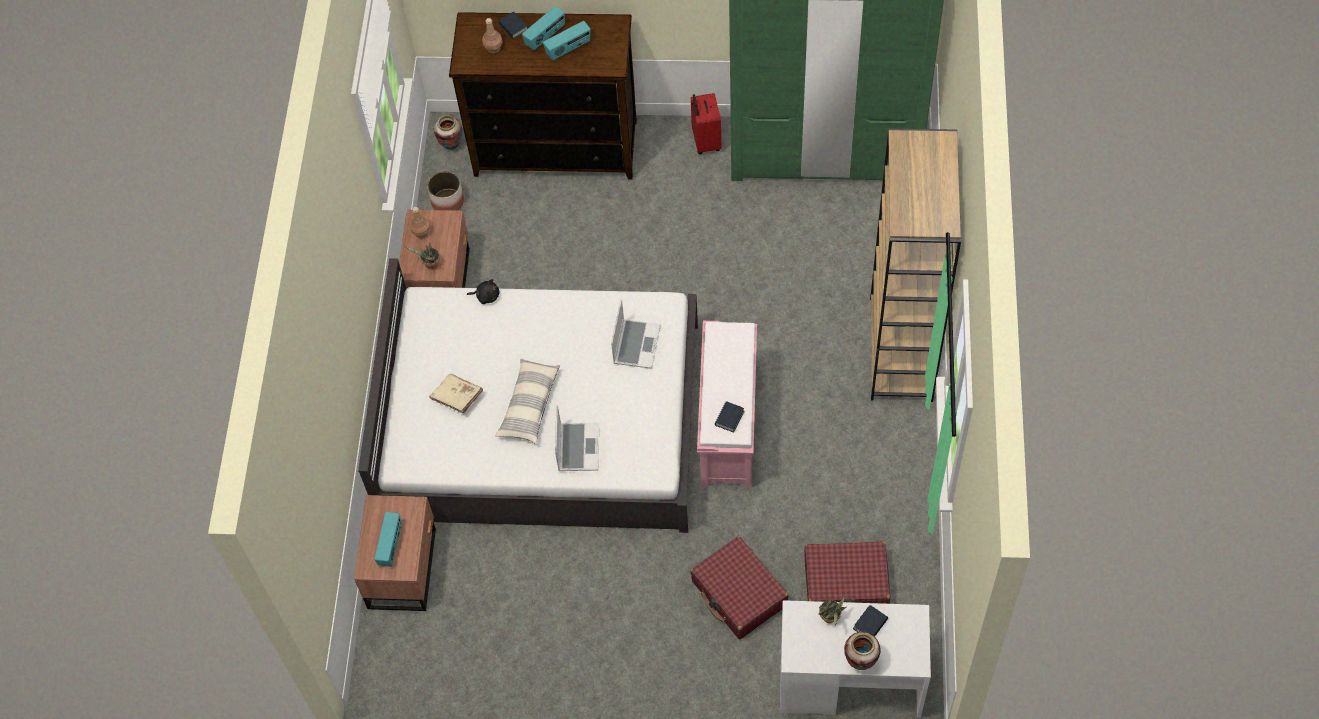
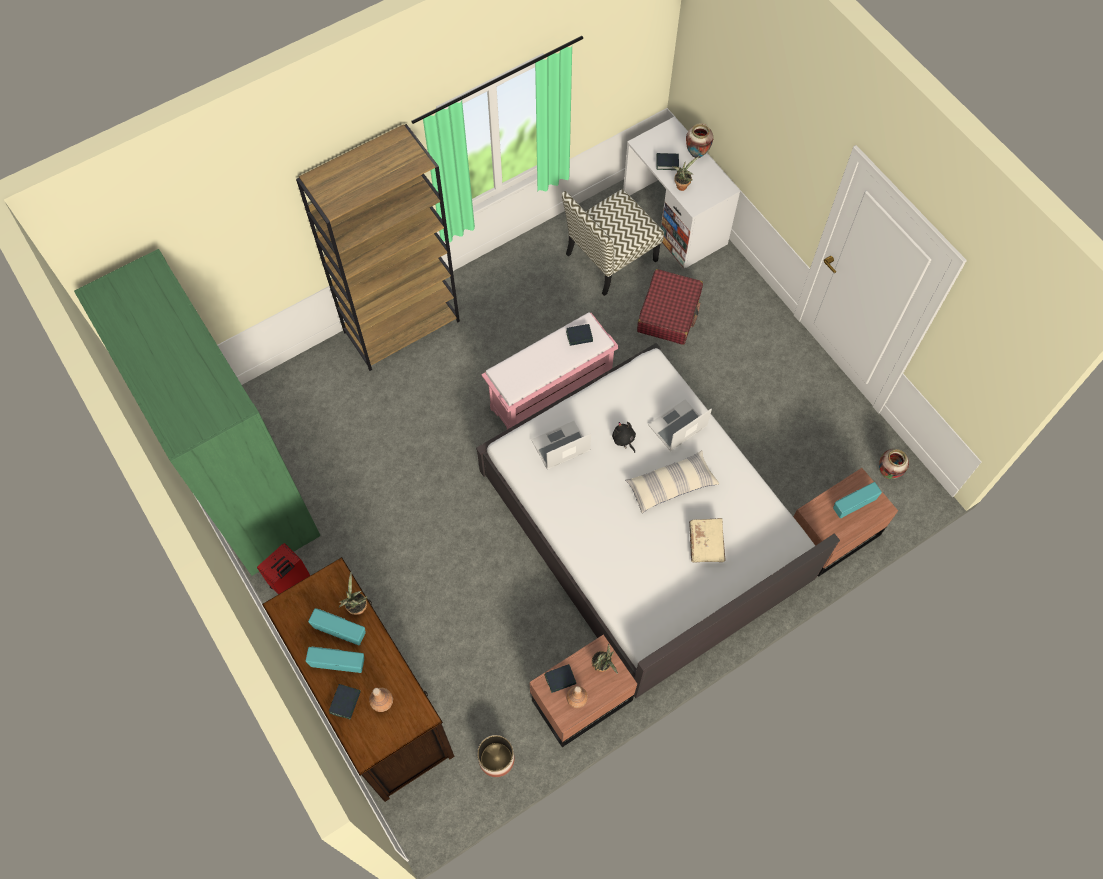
camera: 130 degrees left, 5 degrees up
vase [434,115,462,150] -> vase moved to [879,449,909,479]
black plush toy [467,279,500,304] -> black plush toy moved to [612,422,636,453]
red suitcase [805,541,890,604] -> chair [562,189,664,296]
none -> potted plant [339,572,368,615]
none -> book [544,664,576,693]

